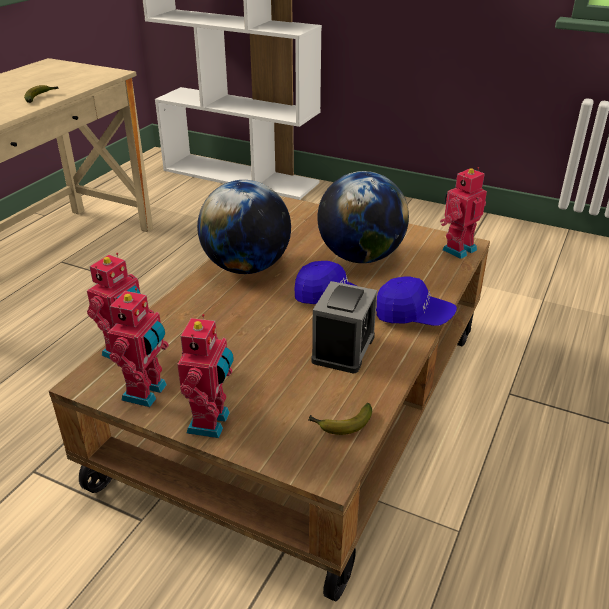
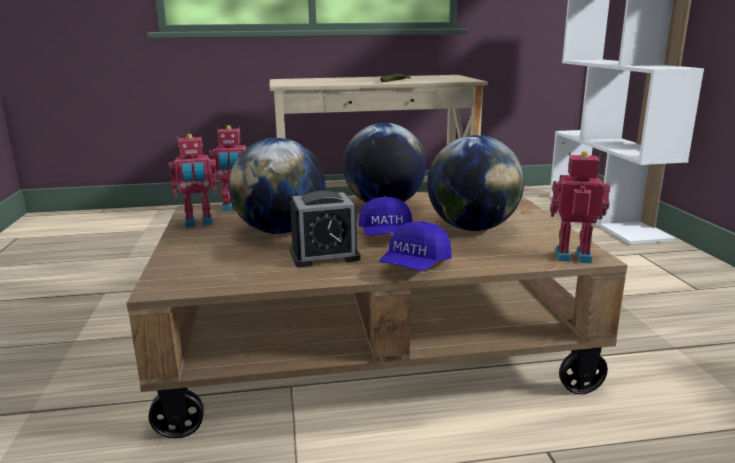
camera: 55 degrees right, 15 degrees down
toy robot [177,314,234,438] -> none
banana [308,403,372,435] -> none
blue cap [376,276,457,326] -> blue cap turned 45 degrees clockwise [379,221,452,271]
none -> globe [229,138,326,234]

